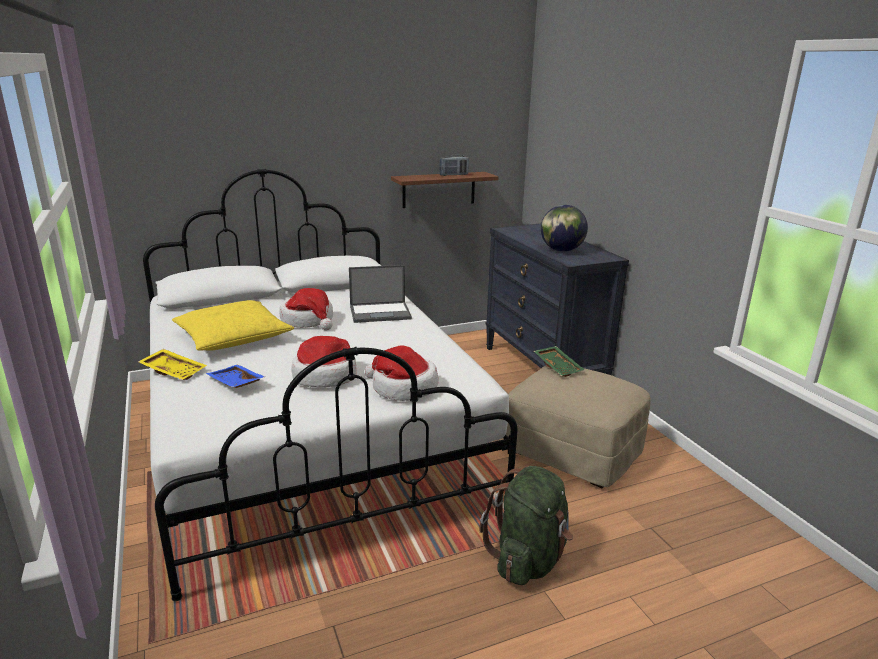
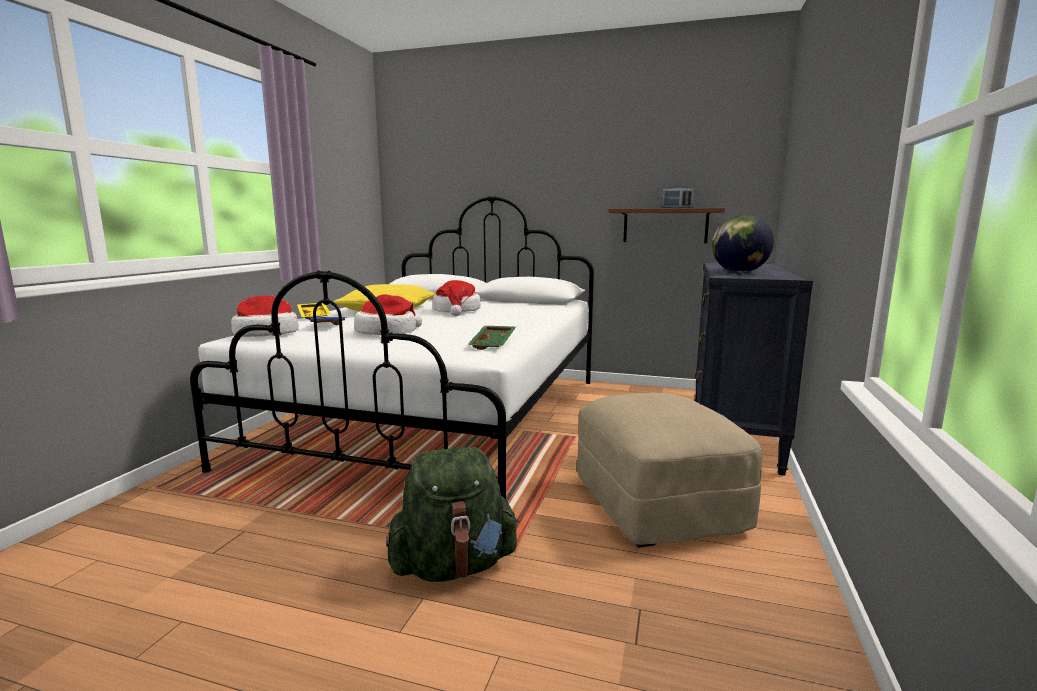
camera: 40 degrees right, 10 degrees down
laptop [349,265,412,323] -> none
hat [365,345,438,401] -> hat moved to [231,296,299,337]
green tray [534,346,585,377] -> green tray moved to [467,326,516,350]

